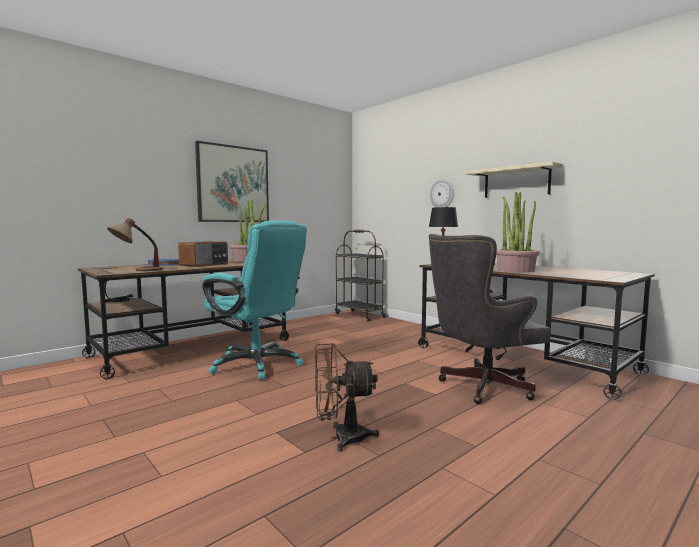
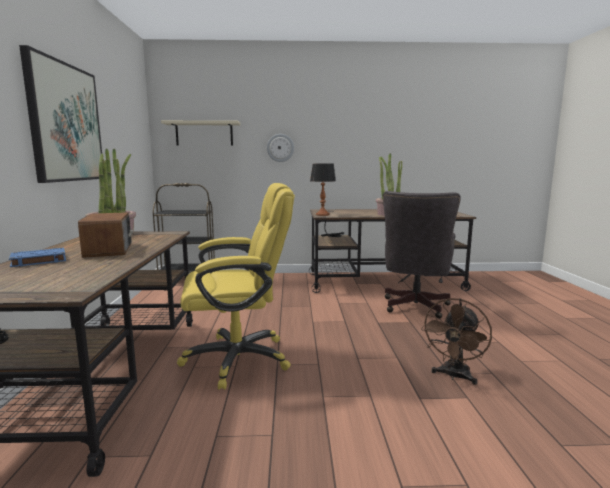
camera: 50 degrees left, 5 degrees up
table lamp [107,218,163,271] -> none
turquoise office chair [202,220,307,380] -> yellow office chair [177,183,295,390]
beige shelf [466,162,563,198] -> beige shelf moved to [161,120,241,146]

